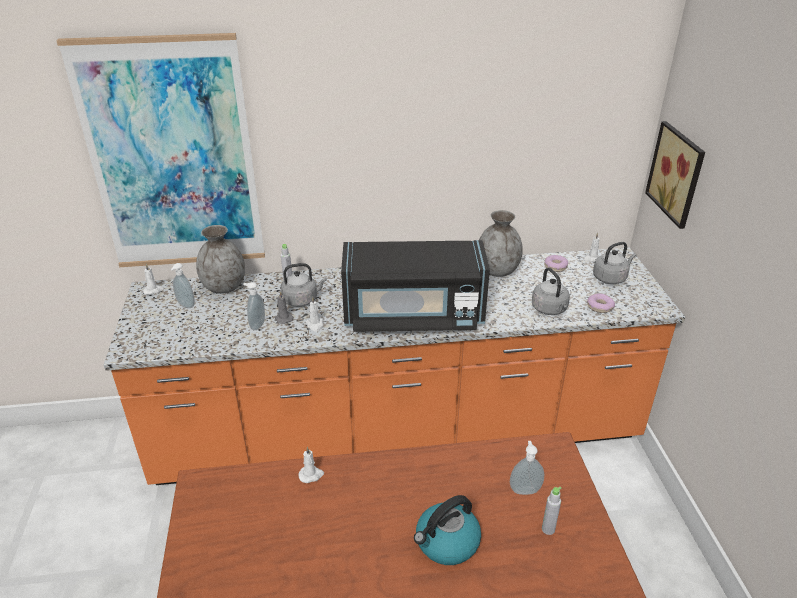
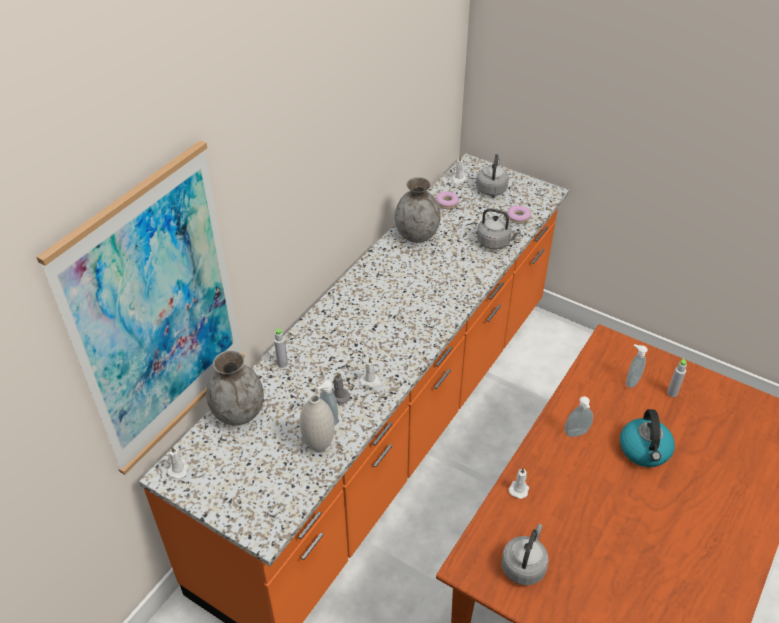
camera: 50 degrees left, 10 degrees up
soap dispenser [170,263,195,308] -> soap dispenser moved to [564,396,593,437]
grey kettle [281,263,327,307] -> grey kettle moved to [501,524,549,585]
black microwave [341,240,490,332] -> none
picture [645,121,705,229] -> none
none -> white vase [300,395,335,452]

